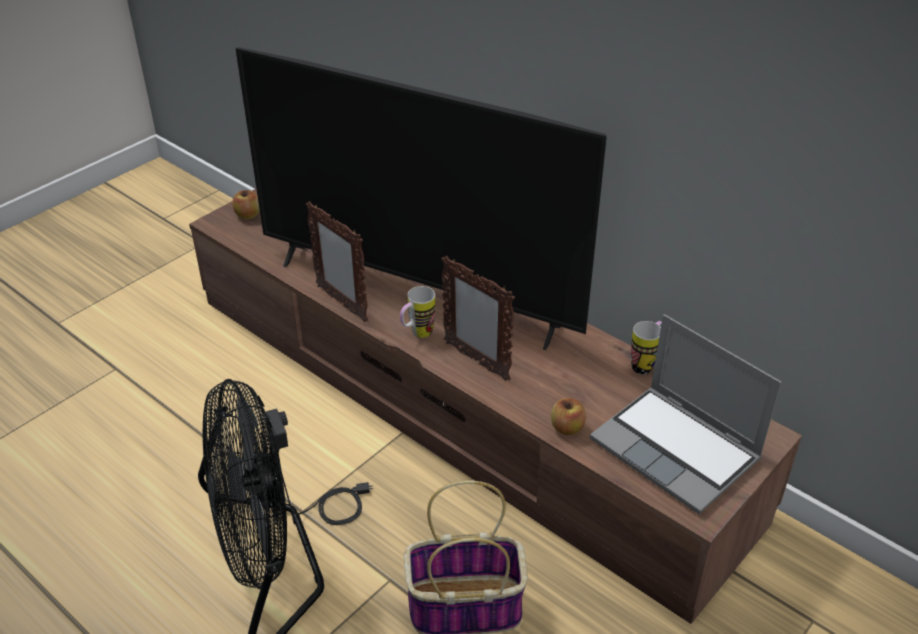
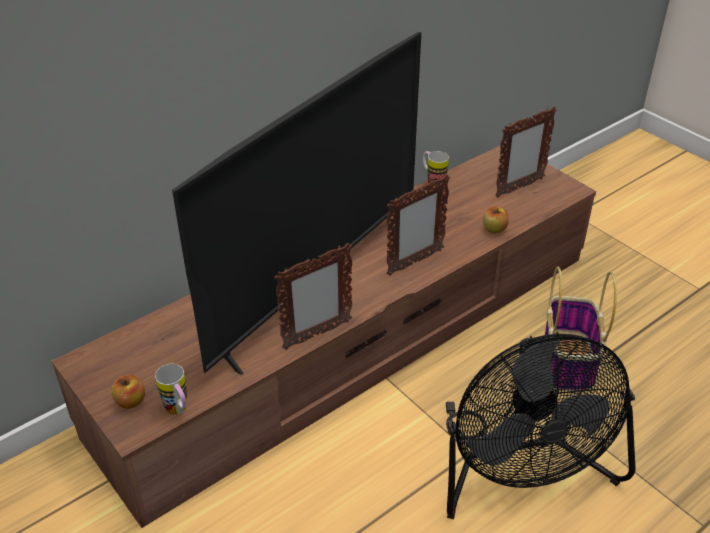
camera: 80 degrees left, 0 degrees up
mug [400,286,435,338] -> mug moved to [155,364,187,415]
laptop [590,314,781,514] -> picture frame [495,106,557,198]

